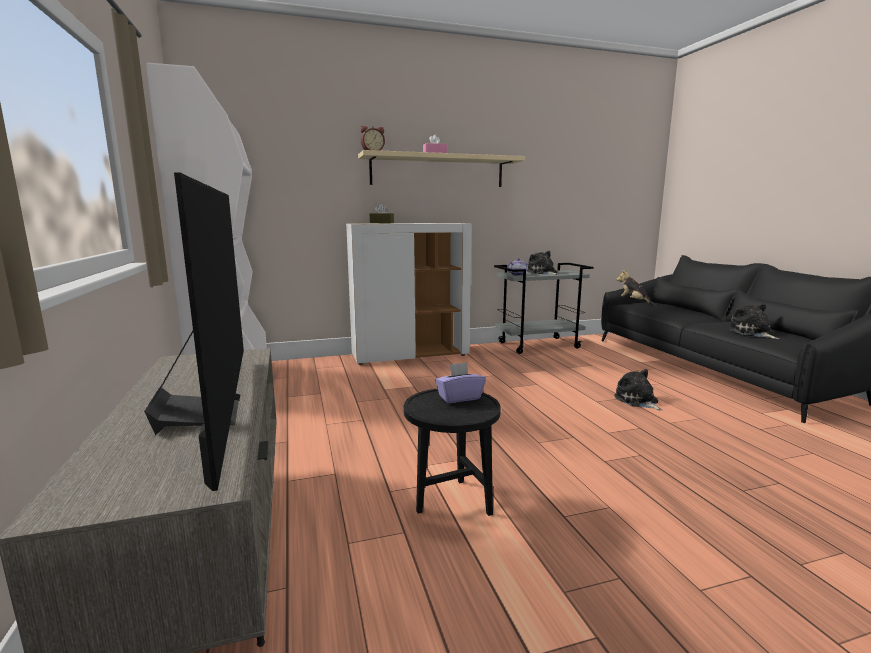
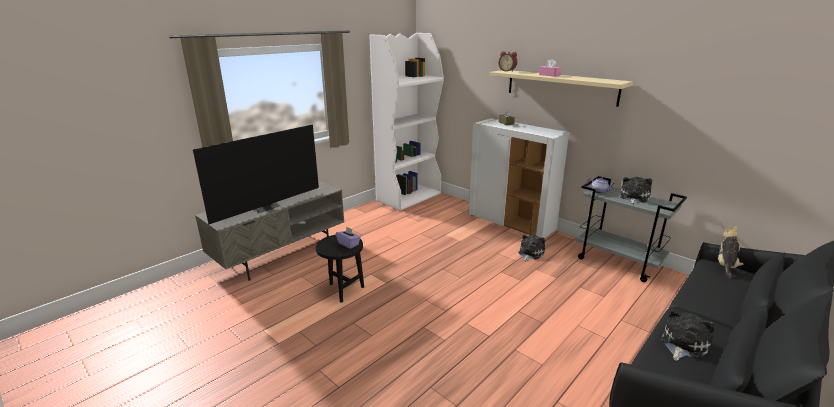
camera: 60 degrees right, 10 degrees up
plush toy [614,369,663,410] -> plush toy moved to [518,235,545,262]

